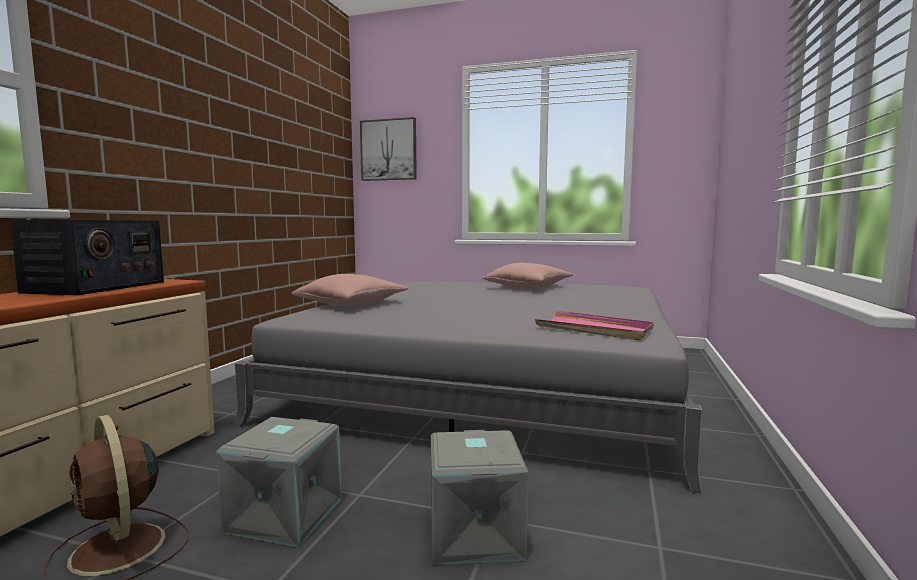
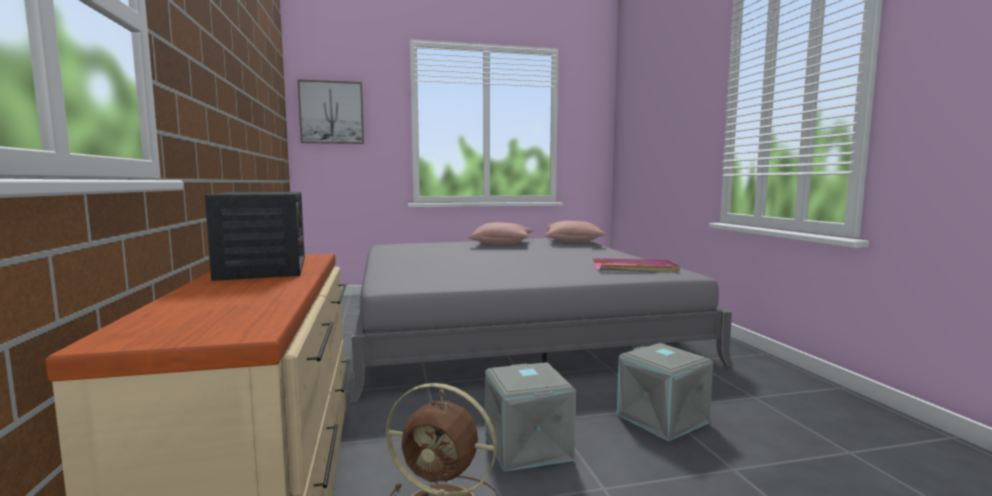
camera: 30 degrees left, 0 degrees up
pink pillow [292,274,408,306] -> pink pillow moved to [545,221,606,242]

